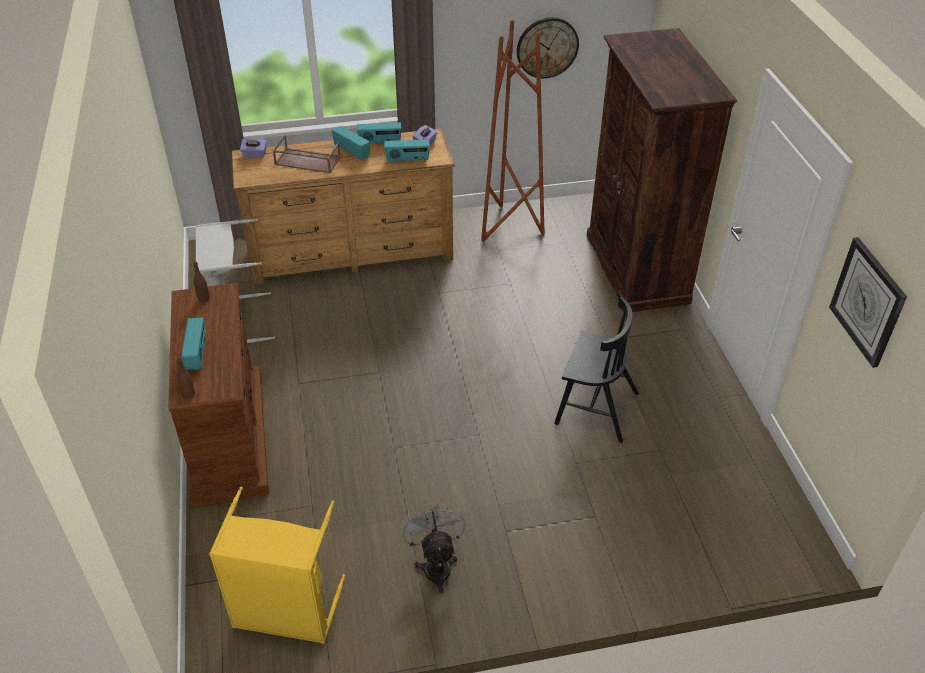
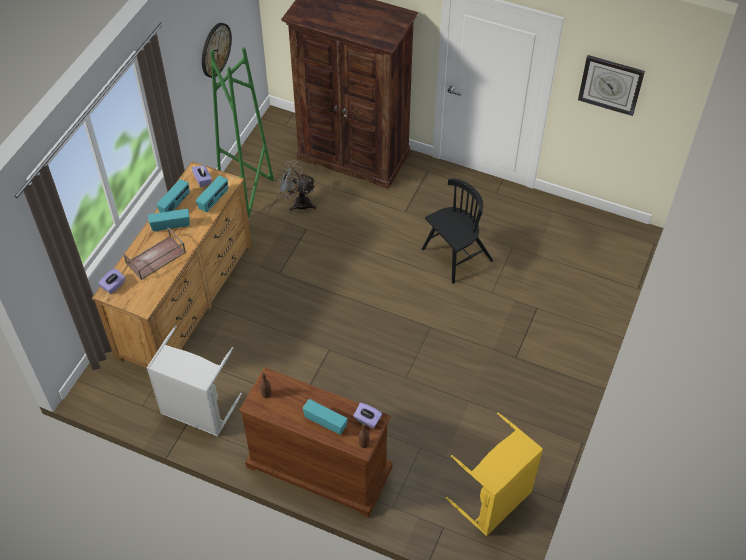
camera: 55 degrees left, 10 degrees up
grey fan [402,499,466,594] -> grey fan moved to [276,160,316,211]
brown clothes rack [481,20,545,242] -> green clothes rack [210,47,274,218]
none -> purple tissue box [353,403,382,428]

